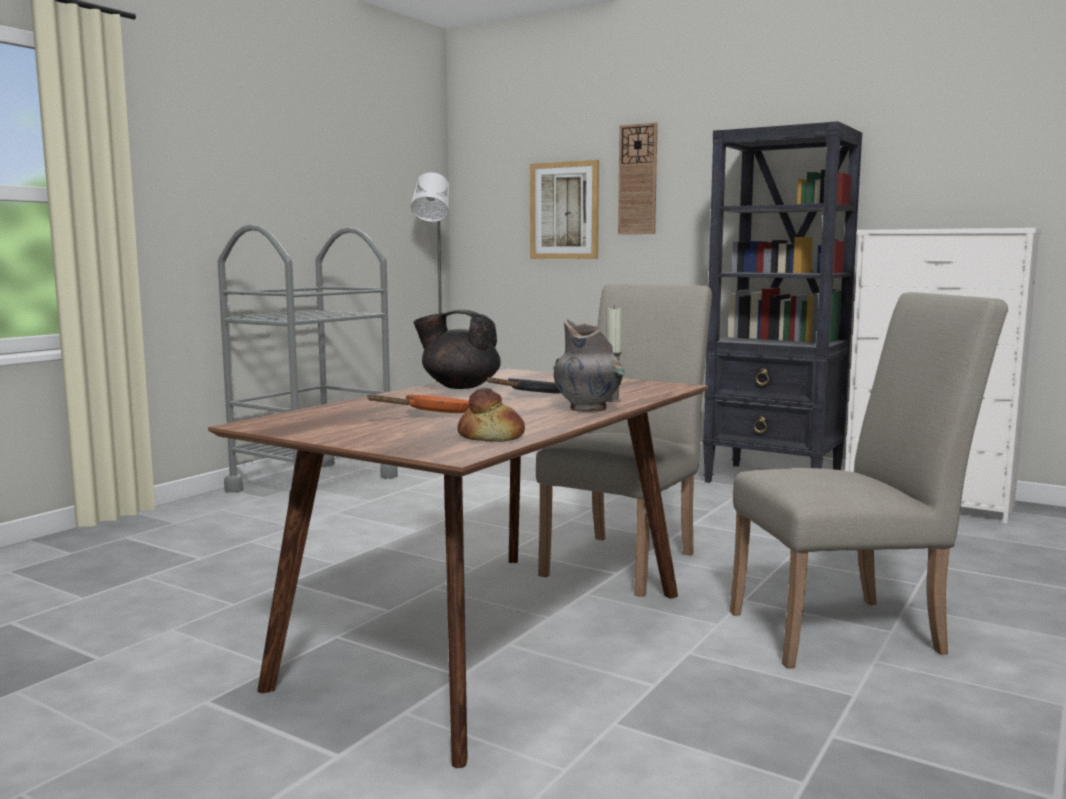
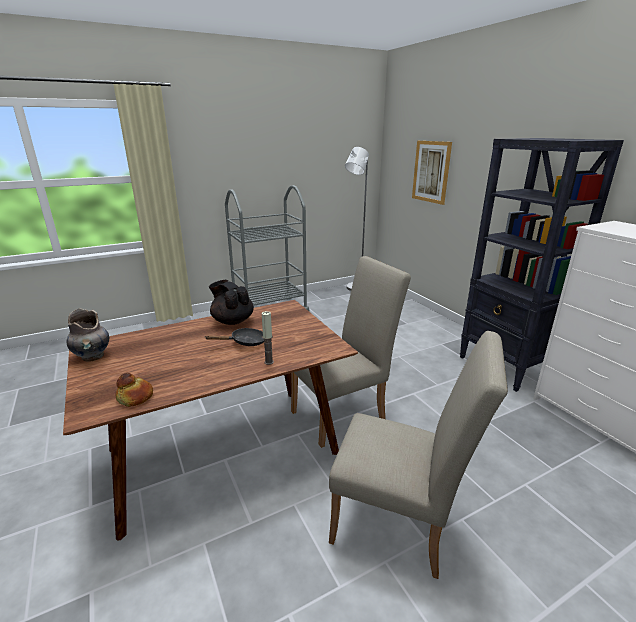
camera: 30 degrees right, 15 degrees up
orange frying pan [368,394,469,413] -> none
grey vase [553,319,627,412] -> grey vase moved to [67,308,109,362]
wall clock [618,123,658,234] -> none

